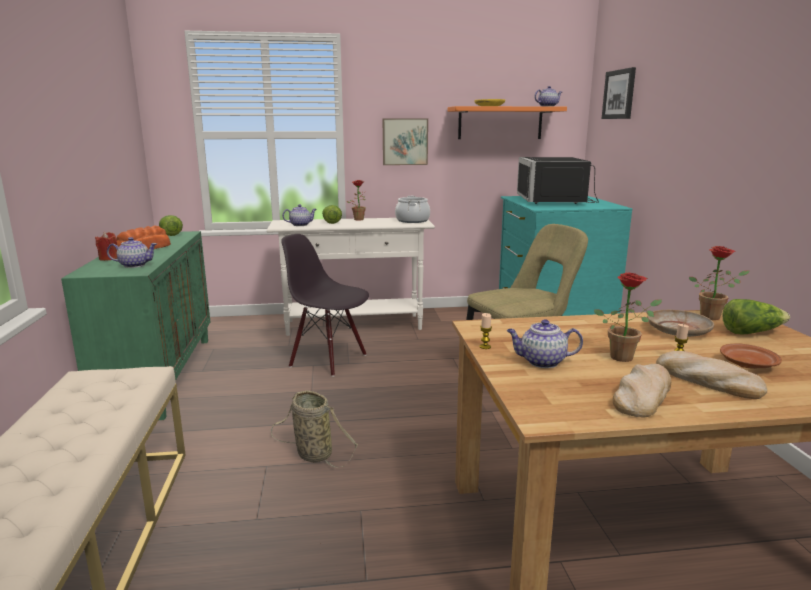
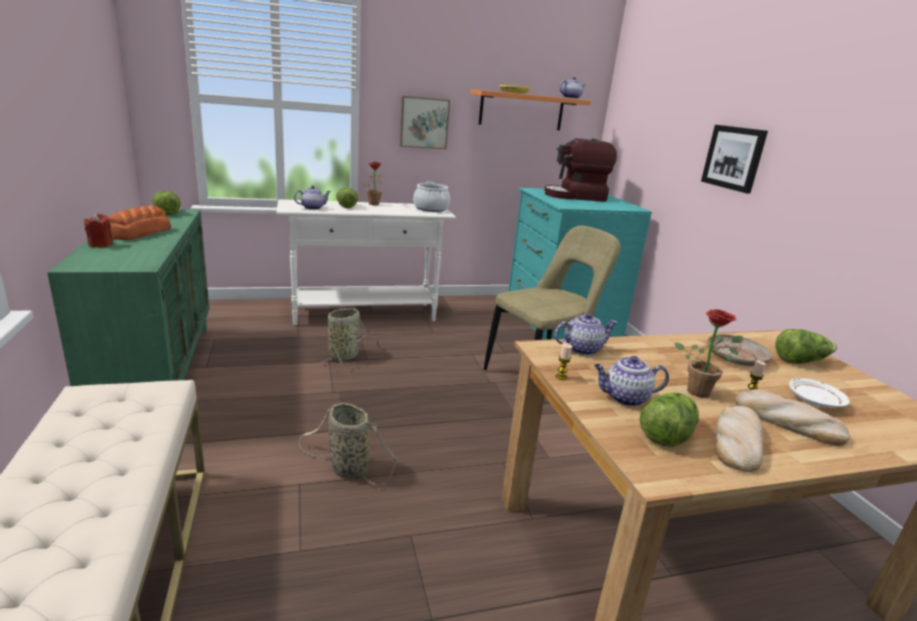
camera: 10 degrees left, 5 degrees up
teapot [107,237,157,268] -> teapot moved to [554,313,618,355]
black chair [281,234,369,377] -> basket [321,308,372,365]
black microwave [517,157,599,204] -> coffee machine [544,138,617,202]
picture [602,67,636,119] -> picture moved to [701,125,768,194]
potted plant [689,246,749,320] -> none
brown plate [720,343,782,369] -> white plate [789,378,849,408]
none -> lettuce [639,392,699,447]

